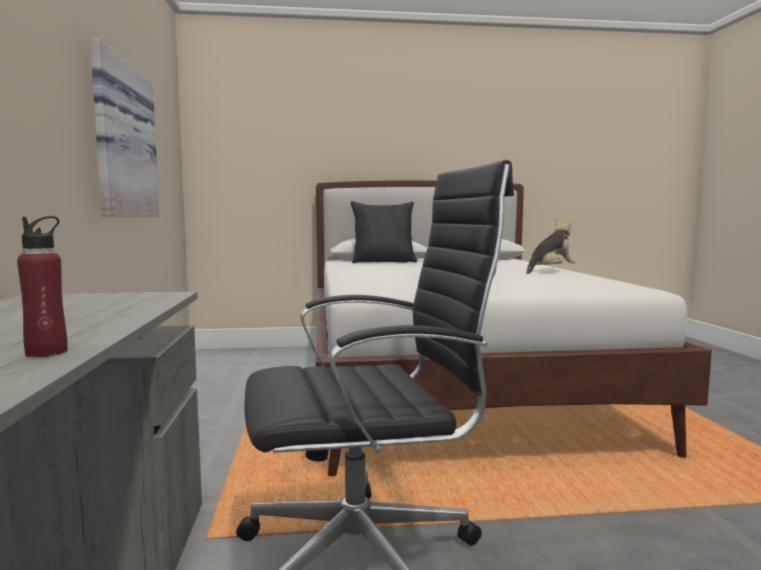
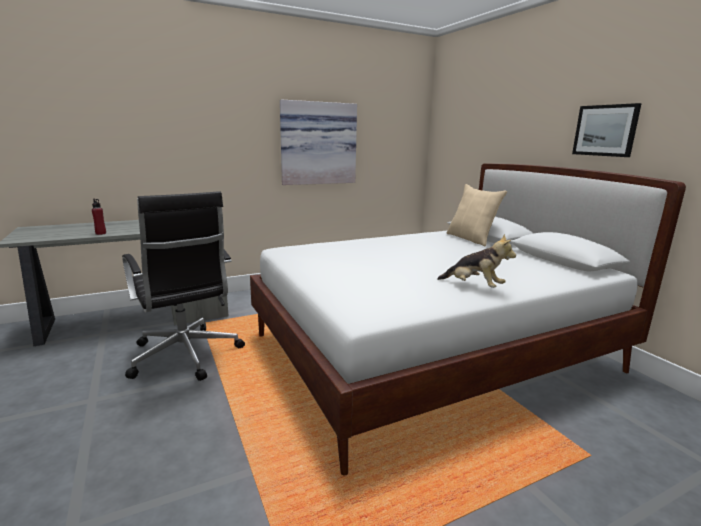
camera: 70 degrees right, 10 degrees up
black pillow [350,201,417,263] -> beige pillow [446,184,507,246]
none -> picture [572,103,642,157]

